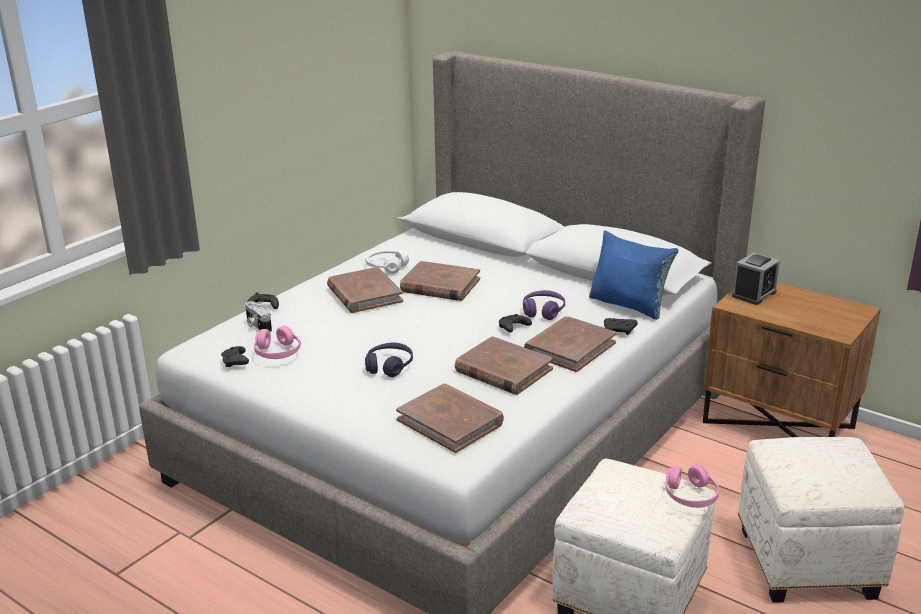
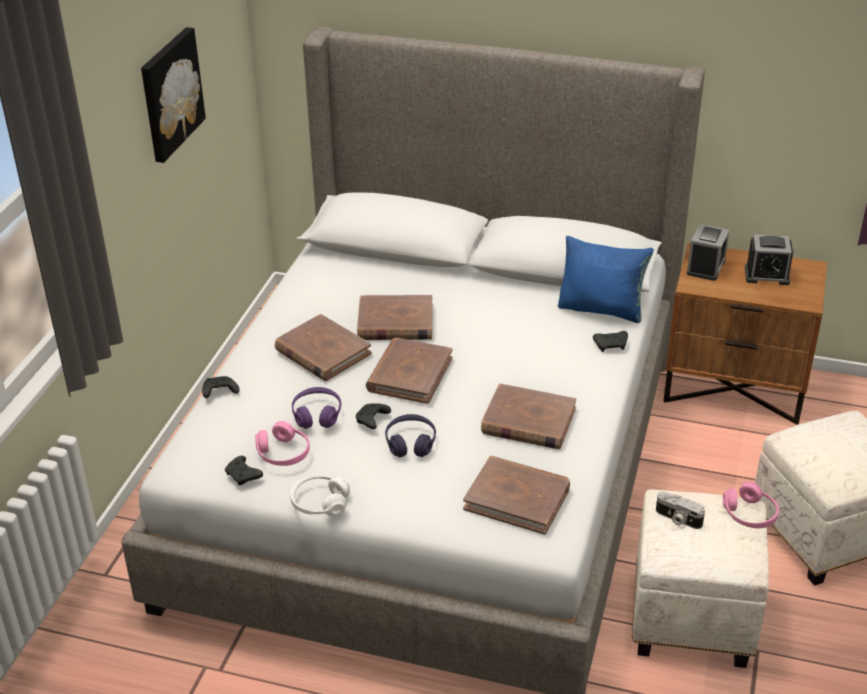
camera: 20 degrees left, 10 degrees up
camera [245,301,272,332] -> camera moved to [656,492,705,529]
white headphones [365,249,409,274] -> white headphones moved to [290,475,350,516]
black game controller [499,314,532,333] -> black game controller moved to [356,403,391,429]
purple headphones [523,290,565,320] -> purple headphones moved to [292,387,341,429]
brown book [524,316,617,372] -> brown book moved to [366,338,452,404]
none -> picture [141,27,206,163]
none -> alarm clock [745,234,793,285]

